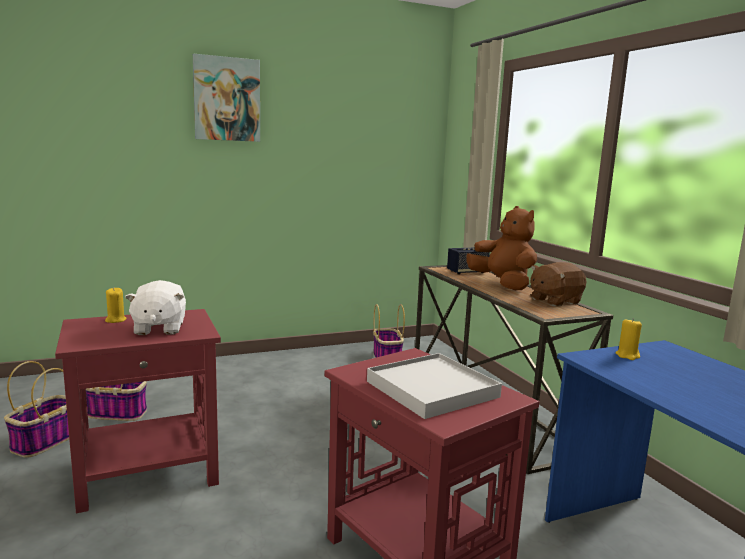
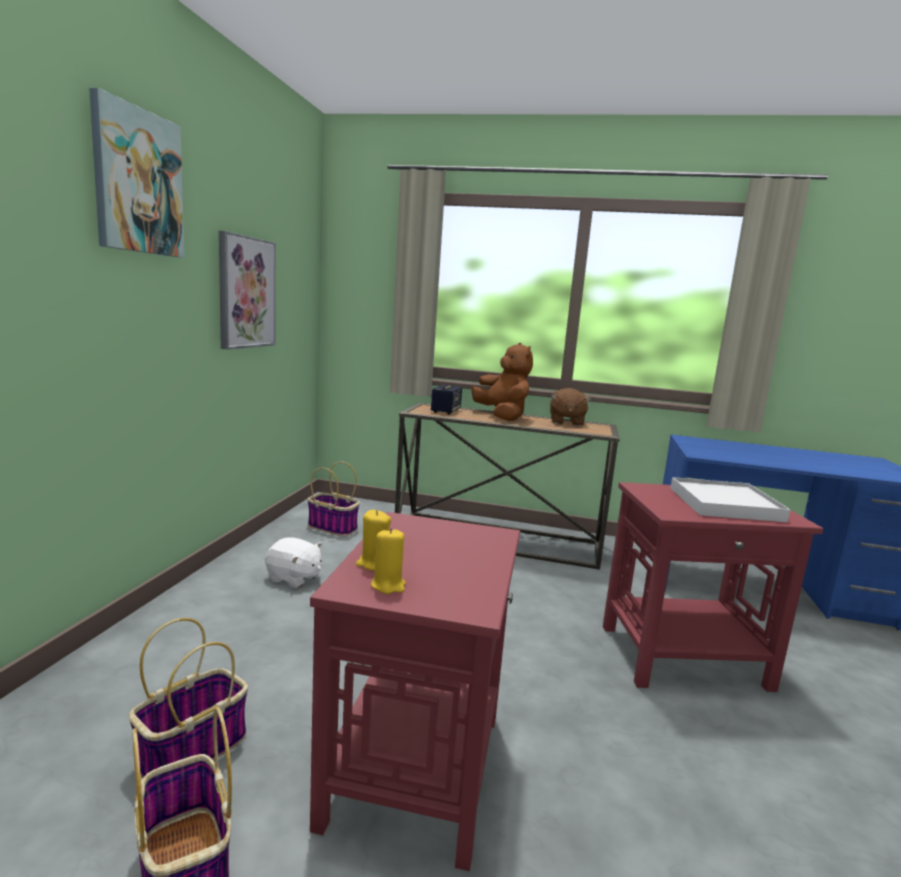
camera: 55 degrees left, 0 degrees up
white plush toy [125,280,186,335] -> white plush toy moved to [265,537,322,588]
brown plush toy [466,206,537,290] -> brown plush toy turned 60 degrees clockwise [471,343,533,421]
yellow candle [616,318,642,360] -> yellow candle moved to [371,528,406,594]
none -> picture [219,231,276,350]

